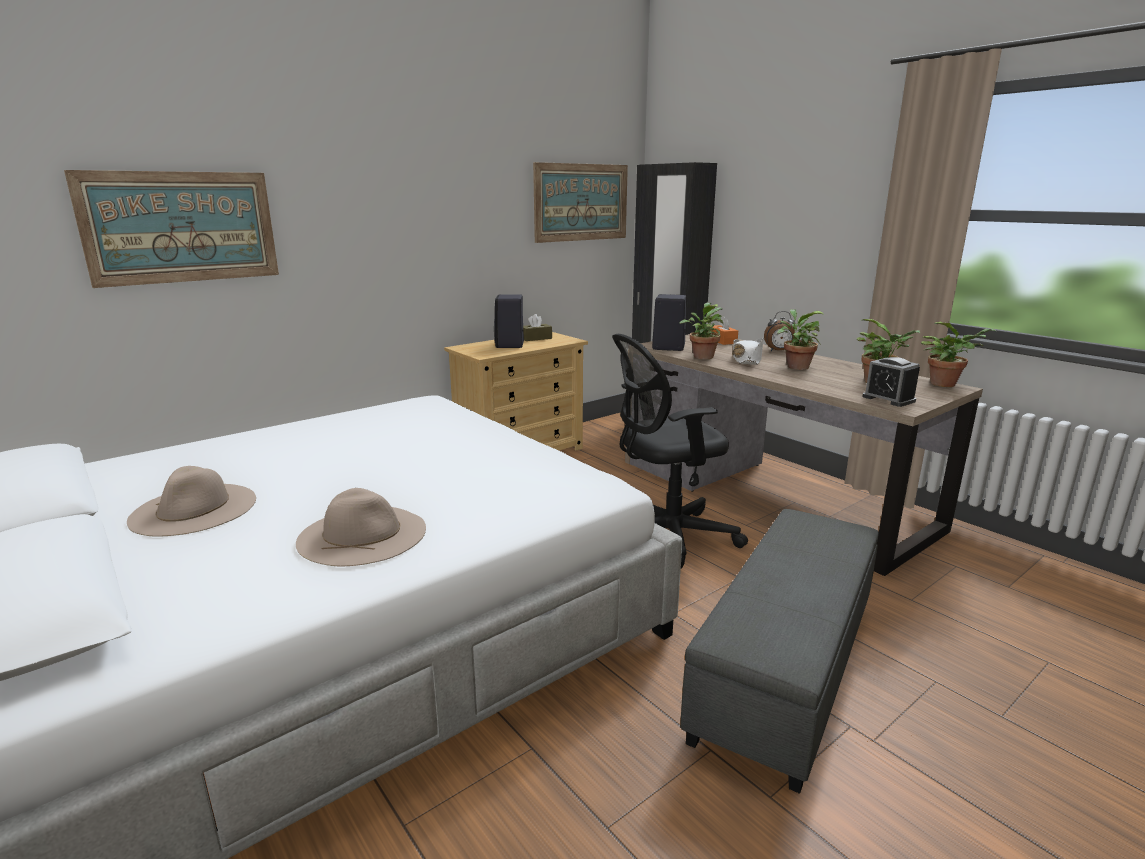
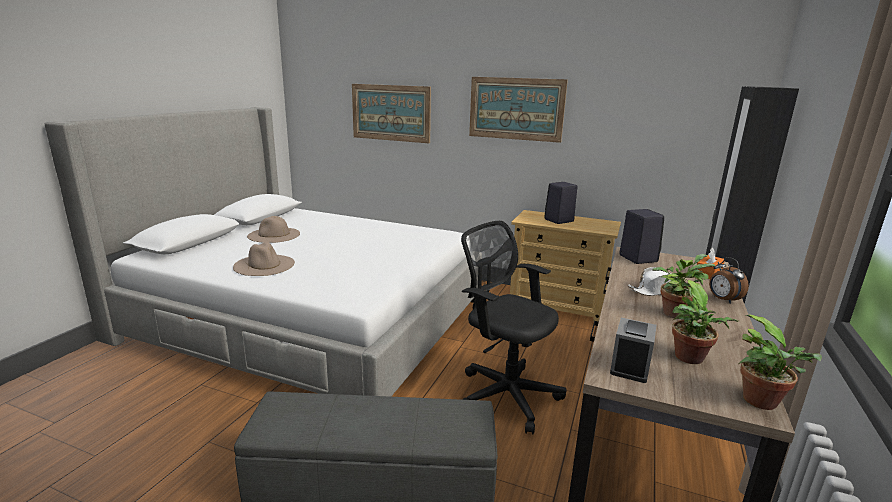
camera: 60 degrees right, 0 degrees up
brown tissue box [523,314,552,341] -> none
picture [533,162,628,243] -> picture moved to [469,77,568,143]
potted plant [679,302,723,359] -> none

